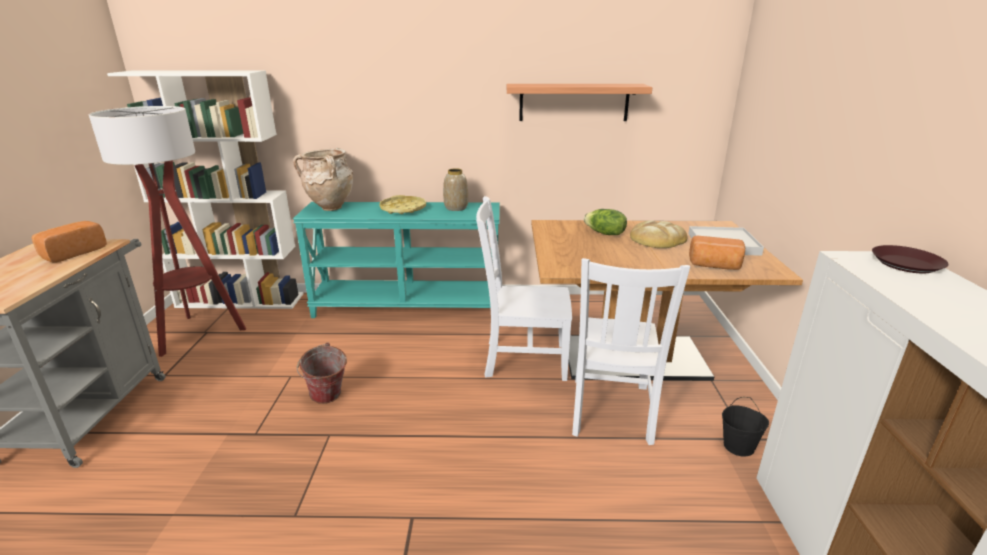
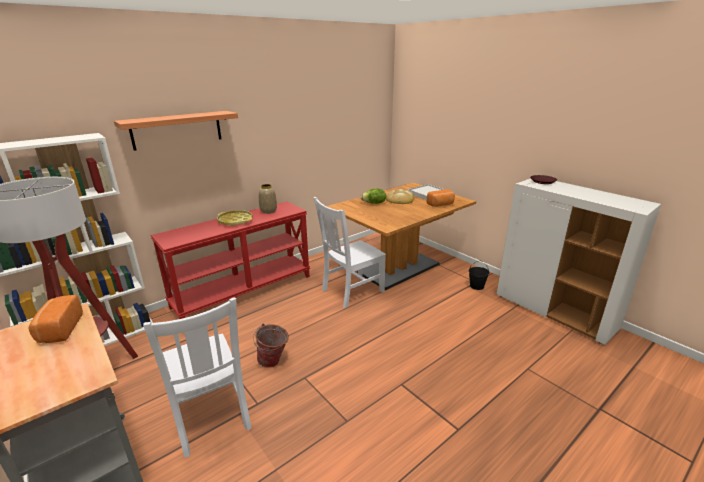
camera: 40 degrees left, 0 degrees up
beige vase [293,148,353,211] -> none
turquoise console table [293,202,500,318] -> red console table [151,202,310,319]
shelf [507,84,653,121] -> shelf moved to [114,111,238,151]
white chair [572,258,690,445] -> white chair moved to [143,297,252,457]

